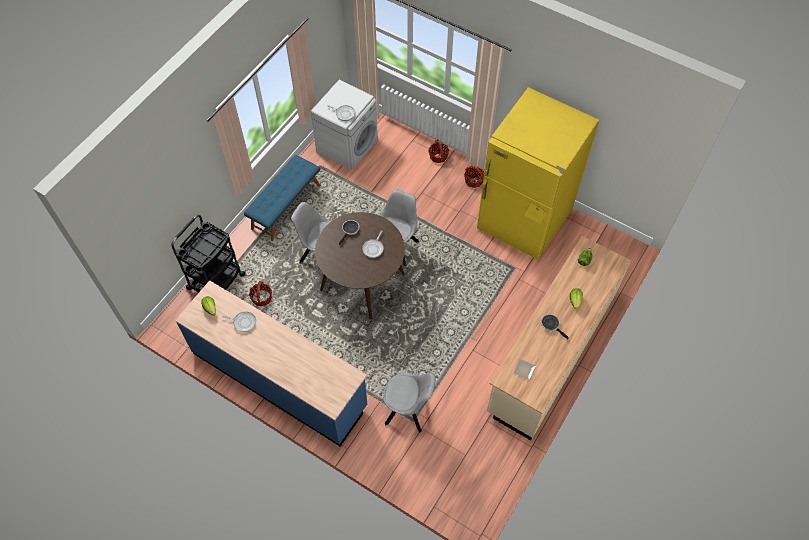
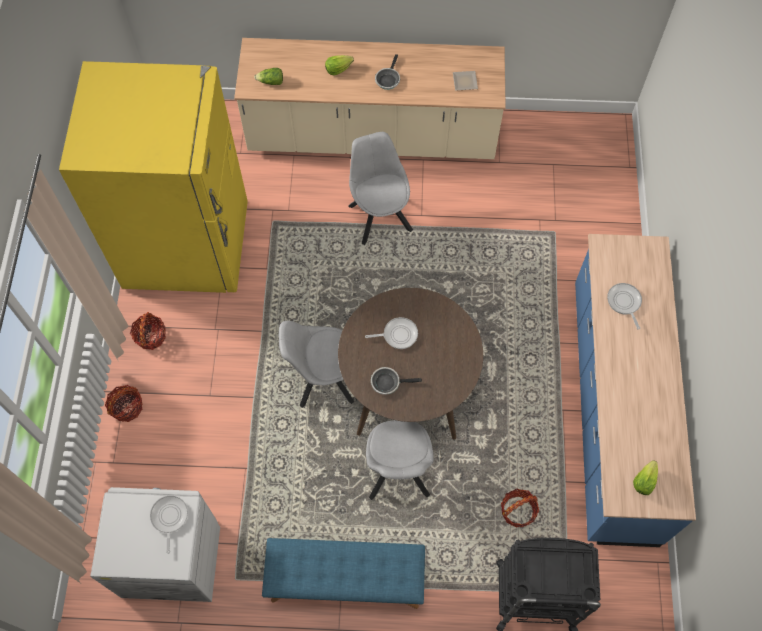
camera: 120 degrees left, 5 degrees up
frying pan [222,311,256,332] -> frying pan moved to [607,283,642,330]
grey chair [384,373,435,433] -> grey chair moved to [348,132,413,245]

